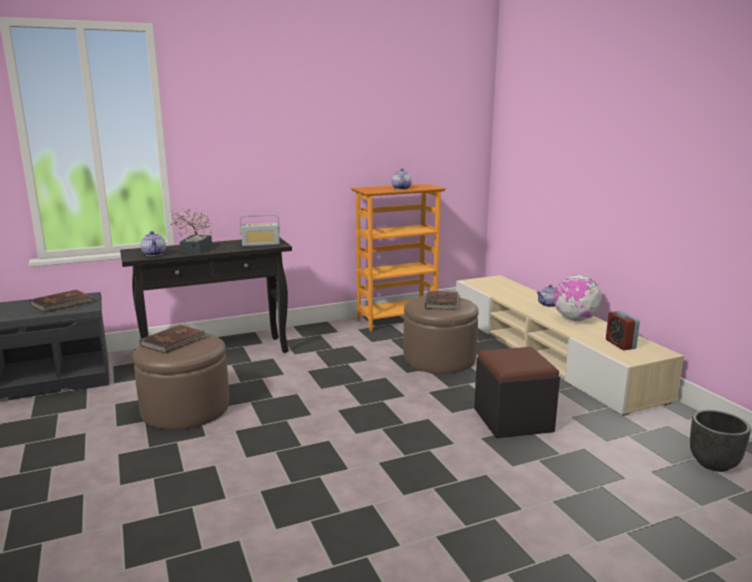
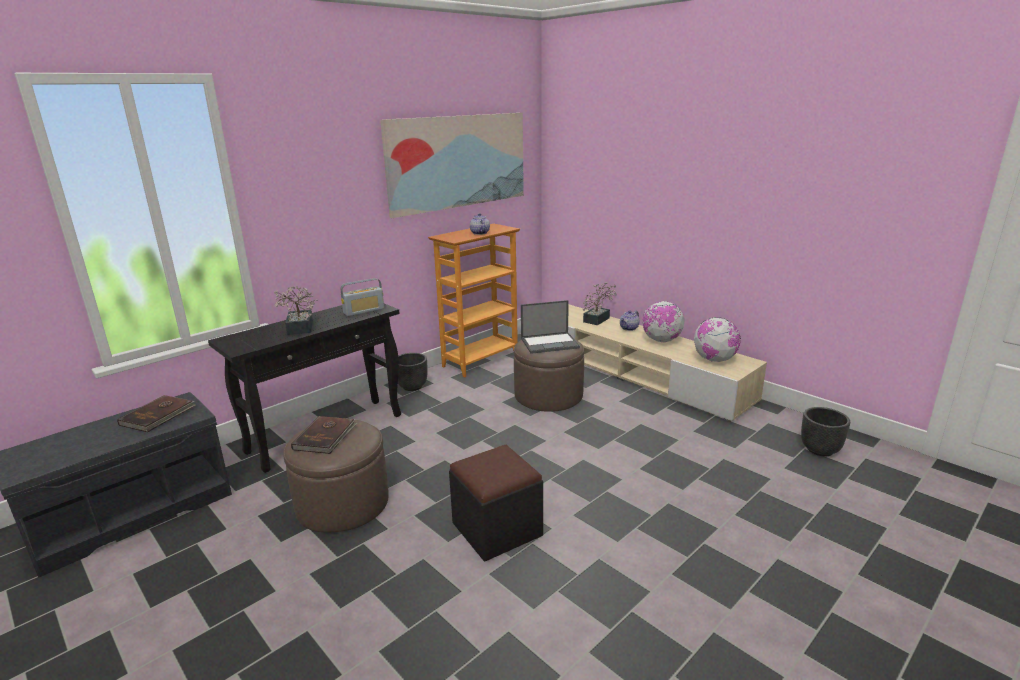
camera: 20 degrees left, 5 degrees up
teapot [141,231,166,256] -> none
brown book [425,291,460,310] -> laptop [521,300,580,354]
black ottoman [474,347,560,438] -> black ottoman moved to [449,445,543,561]
alarm clock [606,311,640,350] -> globe [694,317,741,362]
none -> picture [380,113,524,218]
none -> black planter [398,353,427,391]
none -> potted plant [583,282,617,325]

